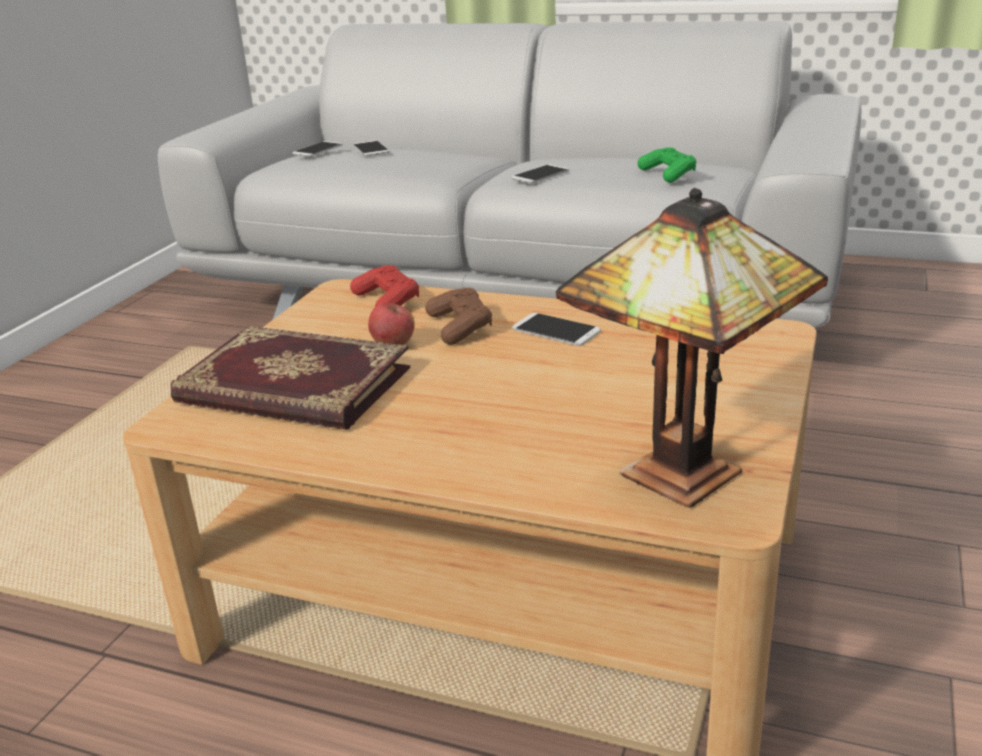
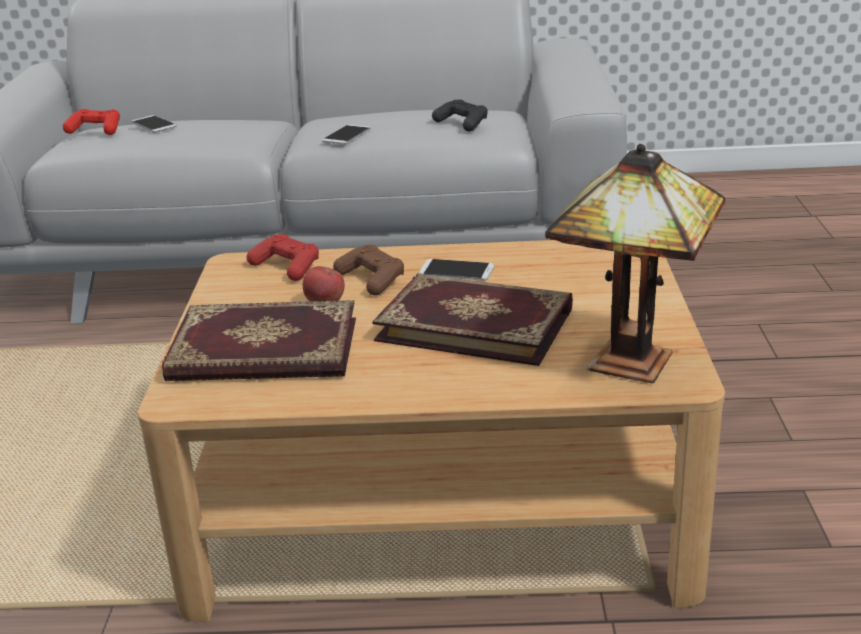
camera: 20 degrees left, 0 degrees up
phone [292,141,343,157] -> red game controller [63,109,120,135]
green game controller [638,148,696,183] -> black game controller [432,100,488,132]
none -> book [372,274,573,366]

